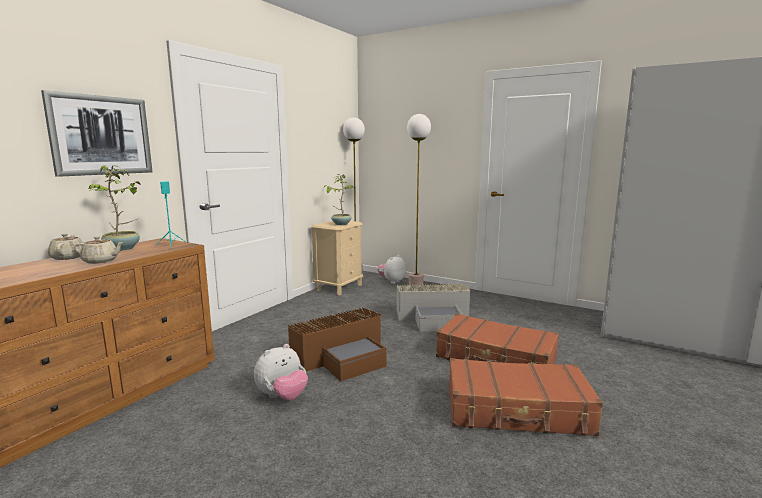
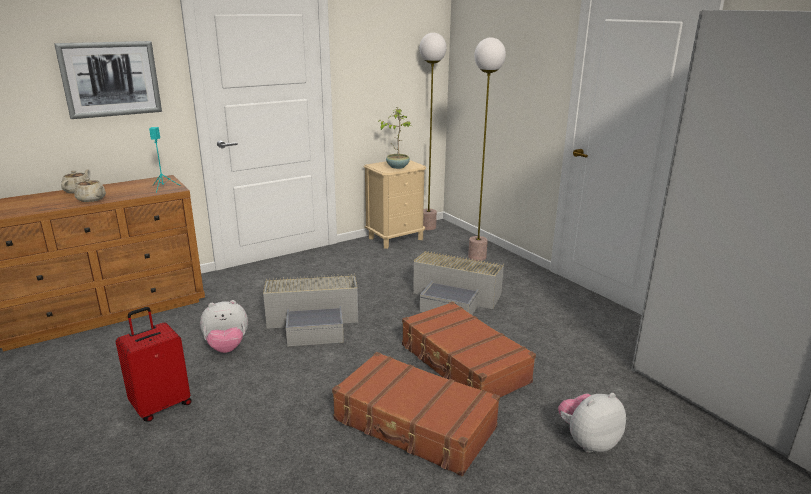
camera: 25 degrees right, 10 degrees up
potted plant [88,165,141,251] -> none
brown storage box [288,308,387,381] -> grey storage box [263,274,358,346]
plush toy [377,255,406,284] -> plush toy moved to [558,393,626,453]
none -> red suitcase [116,307,191,421]

